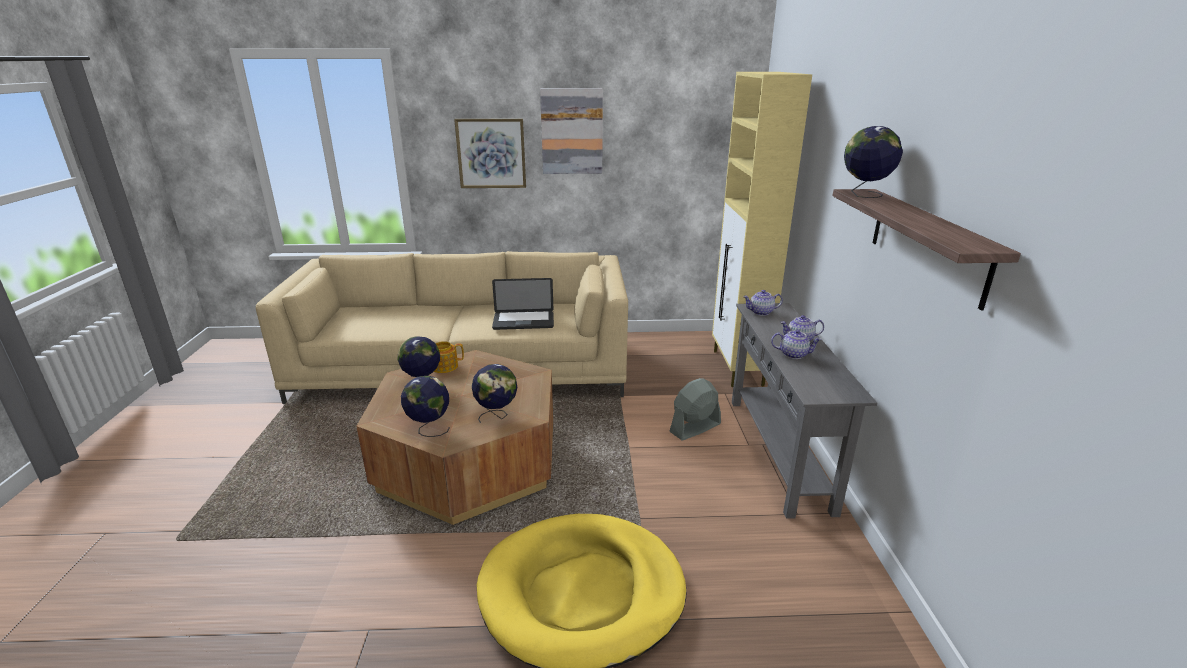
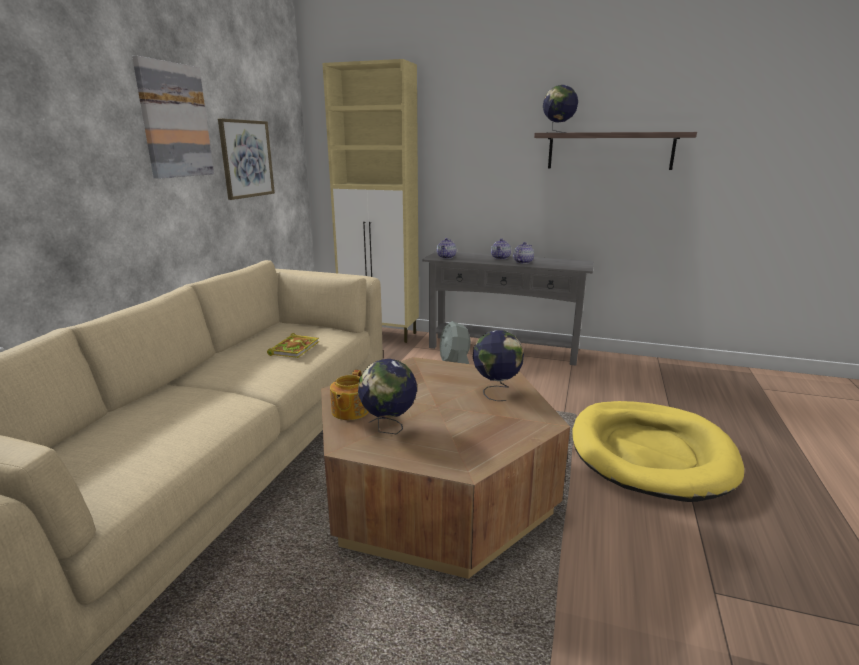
camera: 70 degrees left, 5 degrees down
globe [401,376,450,437] -> none
picture [454,119,526,188] -> picture moved to [218,118,275,200]
laptop [492,278,554,330] -> book [267,333,319,358]

